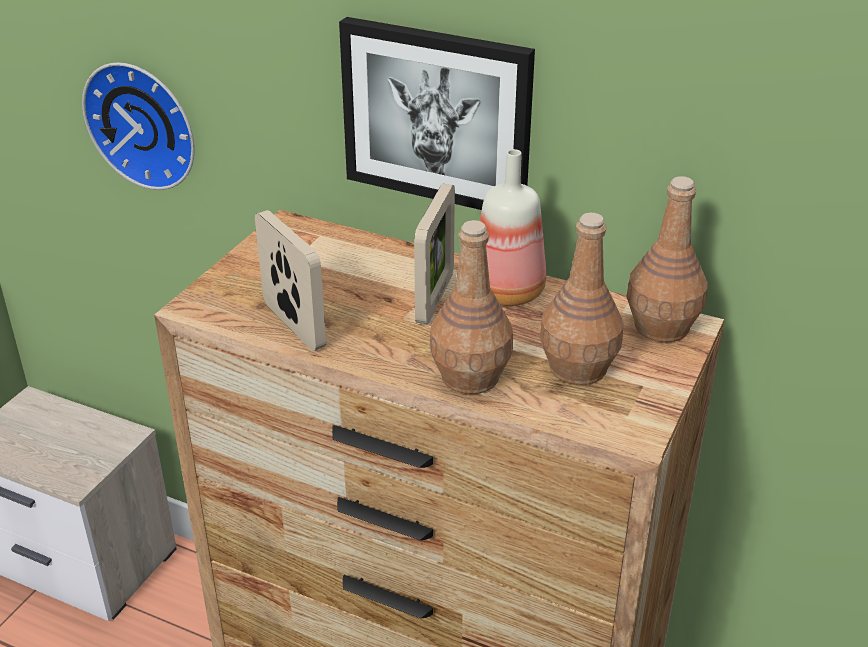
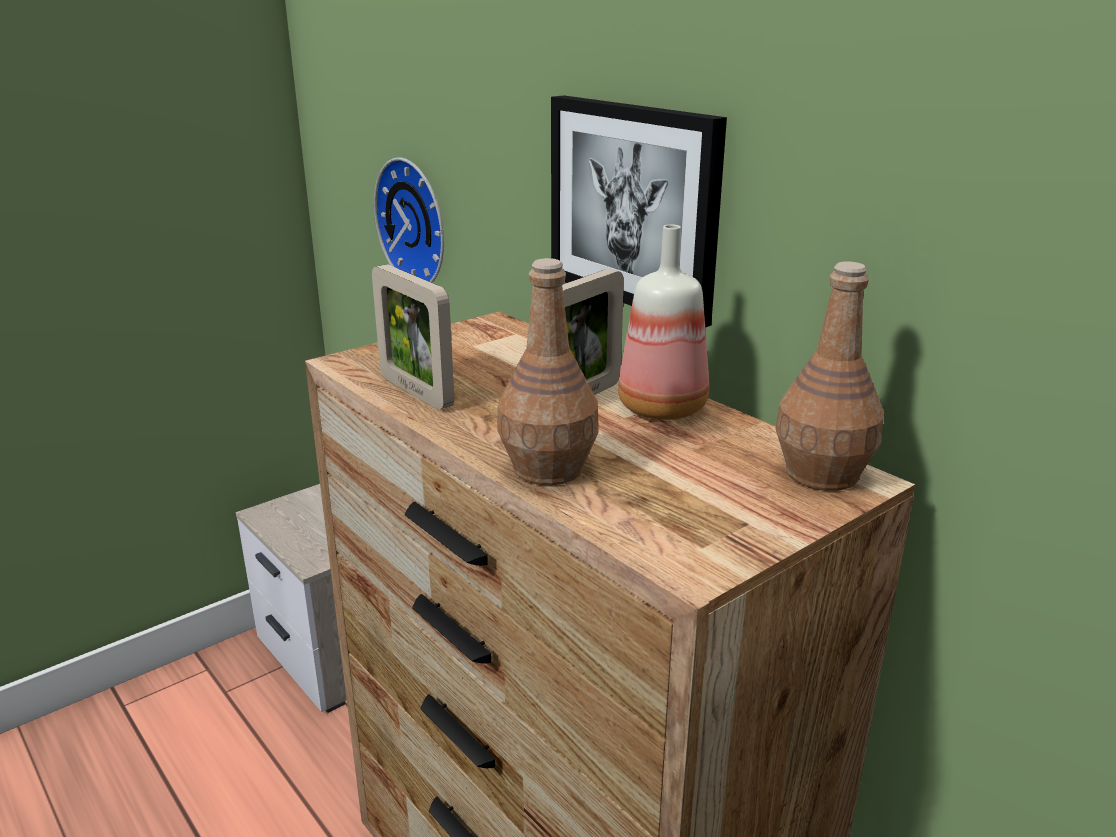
camera: 25 degrees right, 10 degrees down
picture frame [255,210,326,351] -> picture frame turned 150 degrees clockwise [372,264,454,410]
brown bottle [540,213,624,385] -> none

